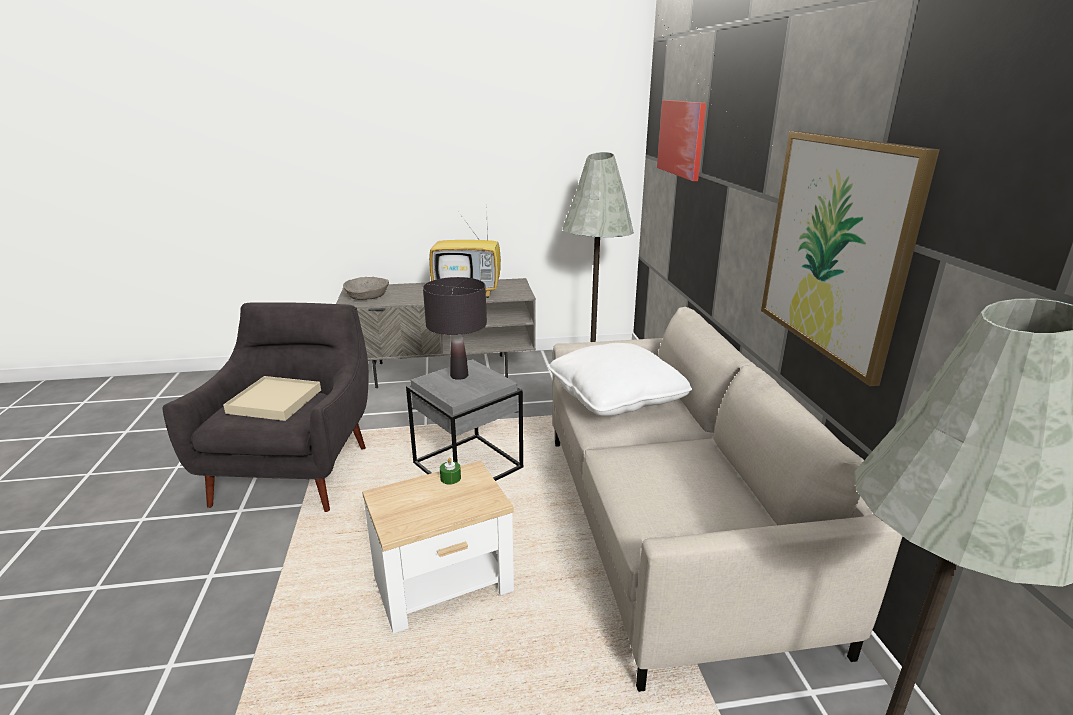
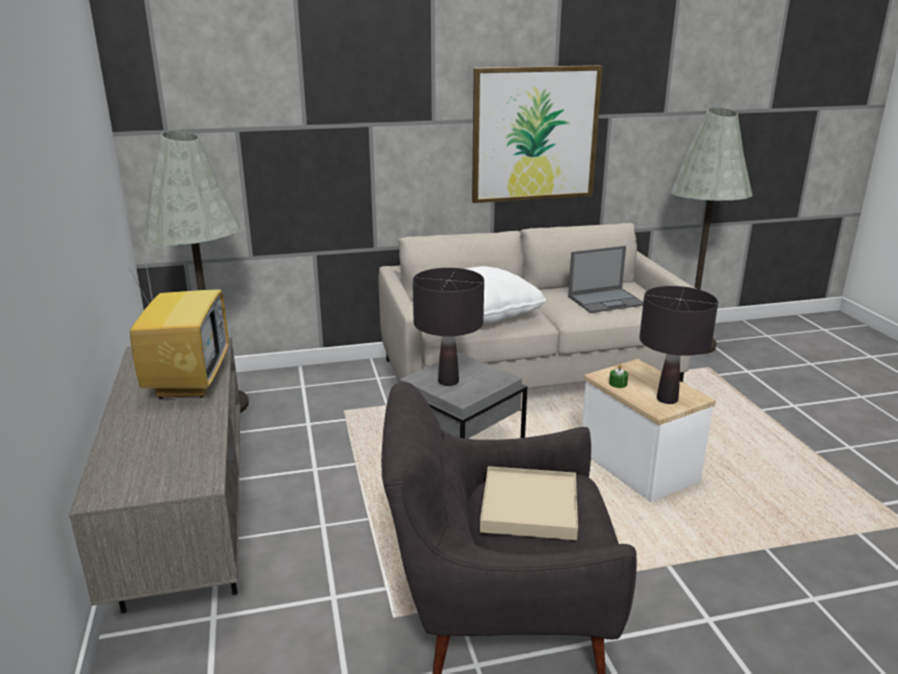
camera: 95 degrees left, 0 degrees up
beige bowl [343,277,389,300] -> none
picture [657,100,706,181] -> none
none -> laptop [568,246,643,313]
none -> black table lamp [639,286,718,404]

